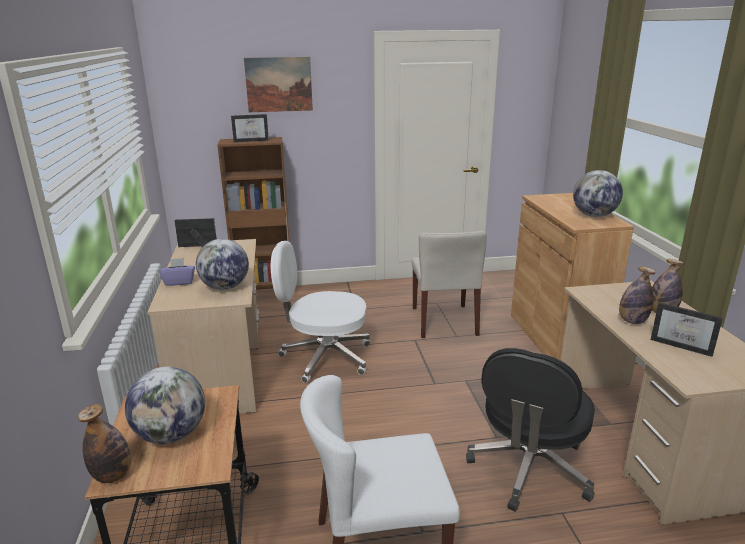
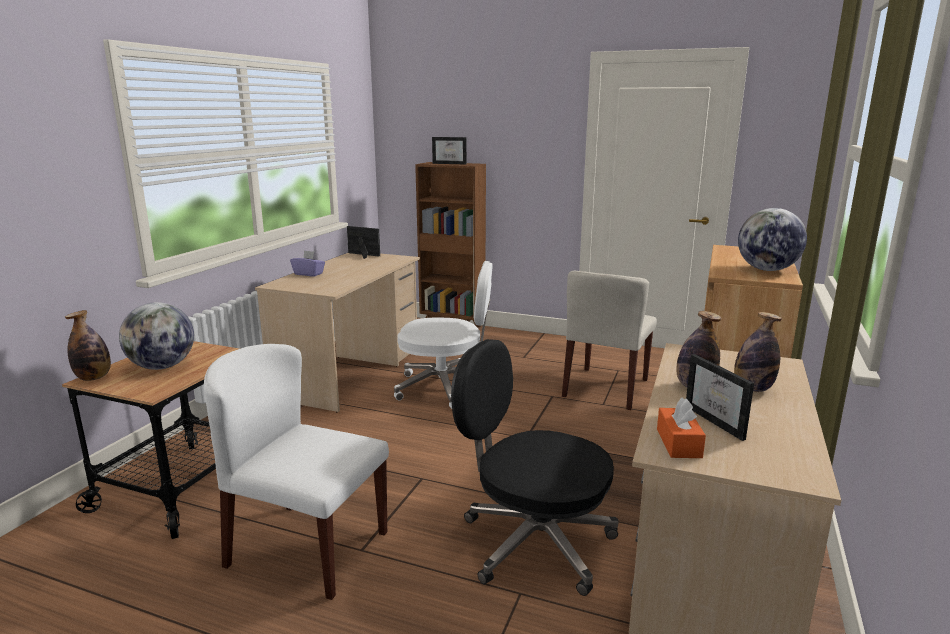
camera: 30 degrees right, 5 degrees down
globe [196,239,249,290] -> none
picture [244,57,313,112] -> none
white office chair [271,241,370,383] -> white office chair turned 150 degrees clockwise [394,261,493,409]
black office chair [466,348,595,512] -> black office chair turned 60 degrees clockwise [451,339,619,596]
none -> orange tissue box [657,397,706,458]

